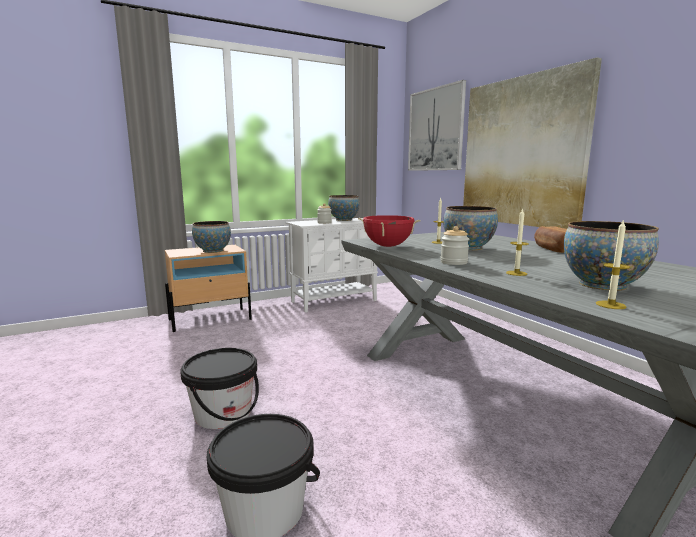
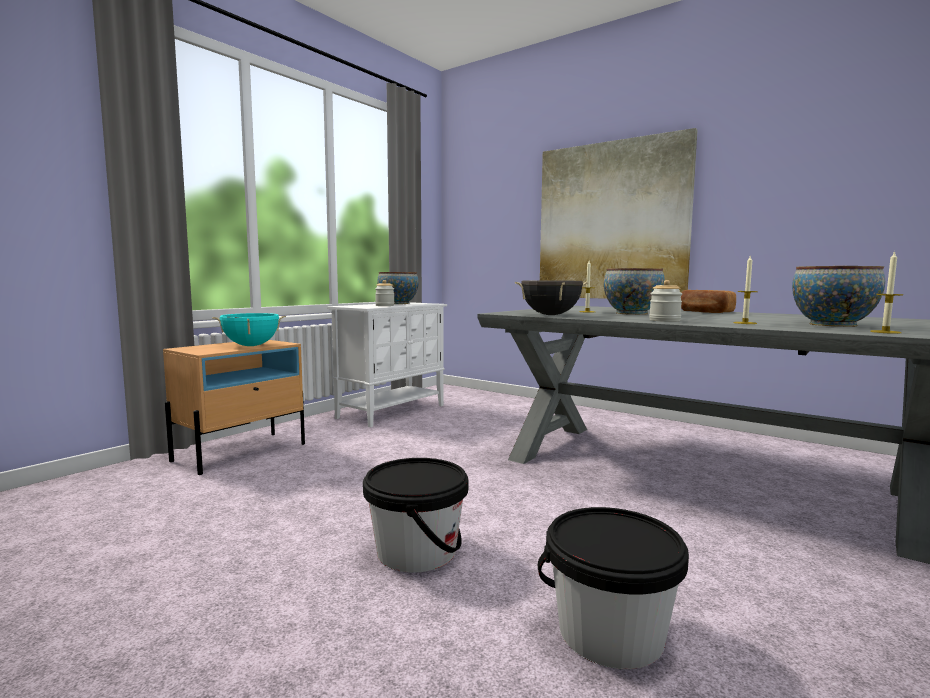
camera: 25 degrees left, 5 degrees down
bowl [192,221,231,253] -> turquoise cooking pot [212,313,286,346]
red cooking pot [358,215,421,247] -> black cooking pot [515,280,588,315]
picture [408,80,466,171] -> none

